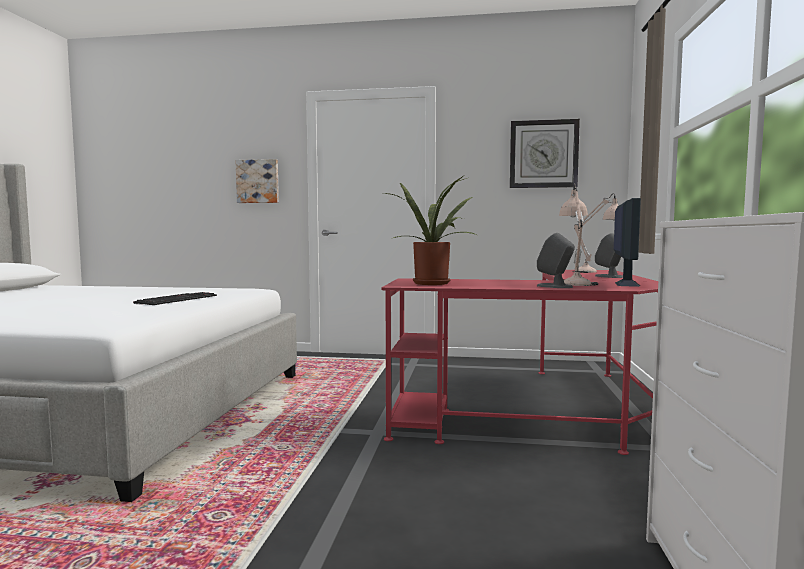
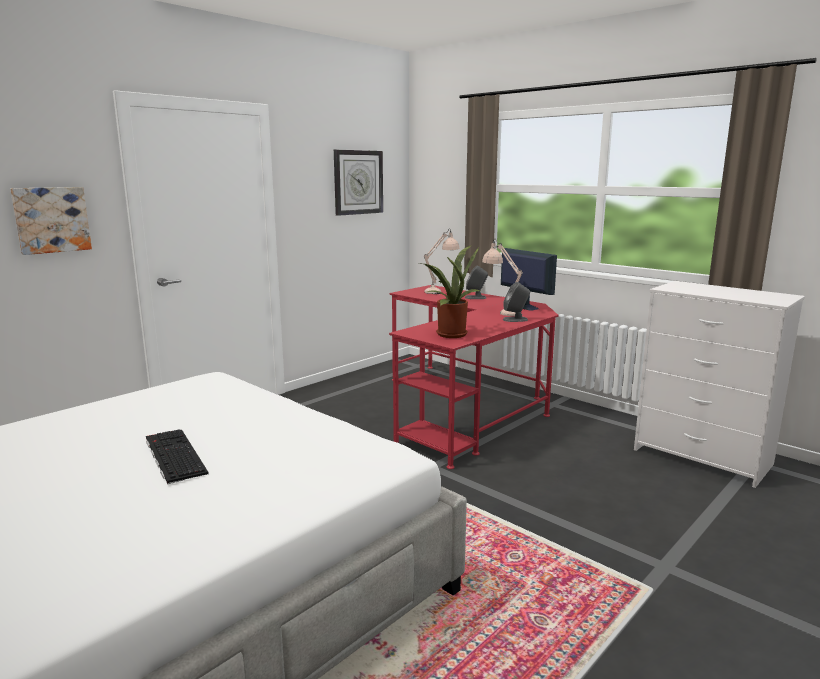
camera: 55 degrees left, 10 degrees up
keyboard [133,292,217,305] -> keyboard moved to [146,429,209,484]

